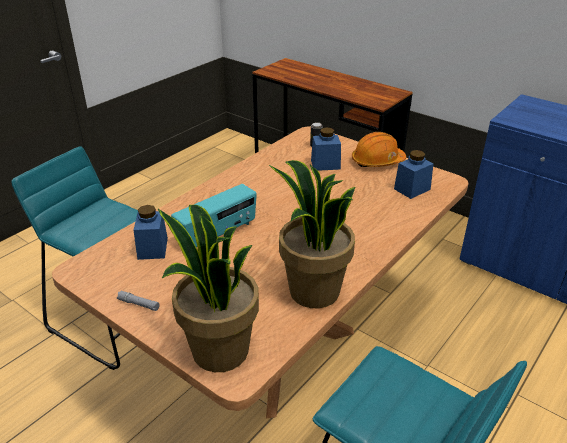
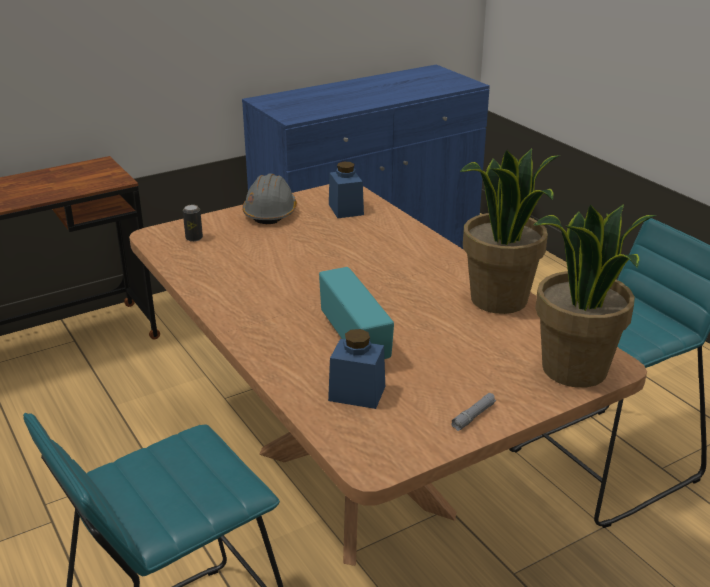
camera: 70 degrees left, 5 degrees down
blue jar [311,127,341,171] -> none
orange hard hat [352,132,406,167] -> grey hard hat [242,174,297,224]

